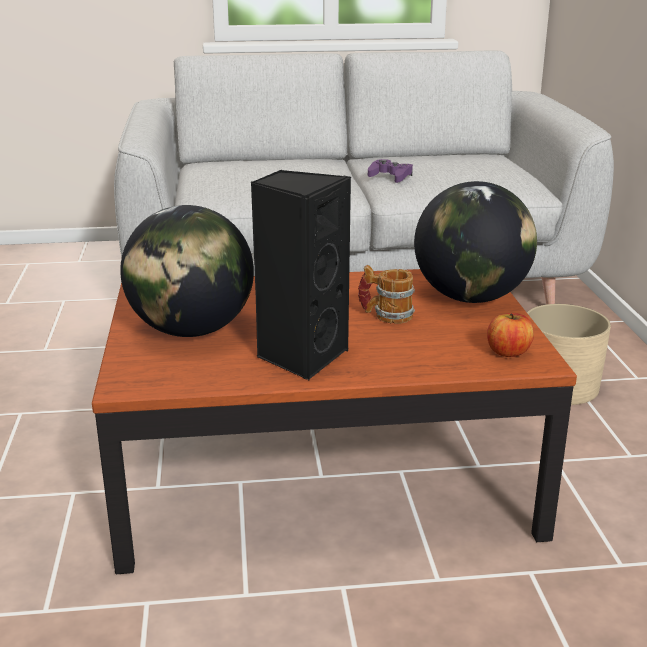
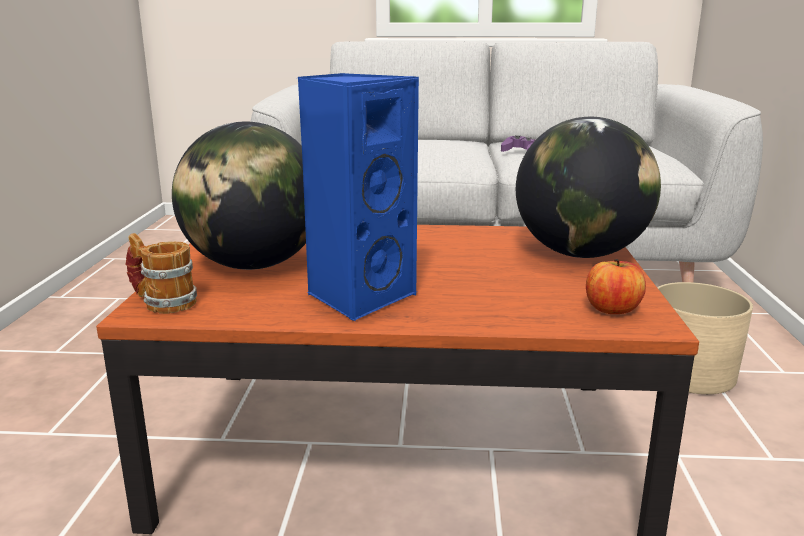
camera: 10 degrees right, 5 degrees down
black speaker [251,170,351,381] -> blue speaker [298,73,419,322]
mug [358,265,415,324] -> mug moved to [126,233,197,314]

